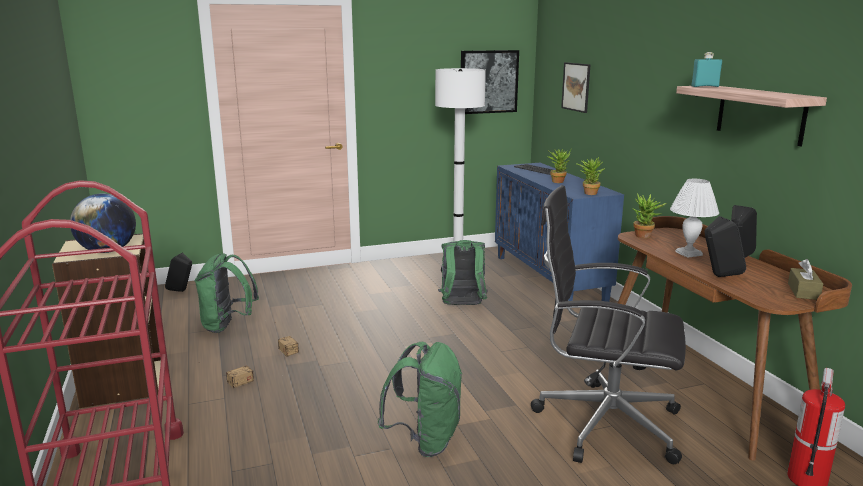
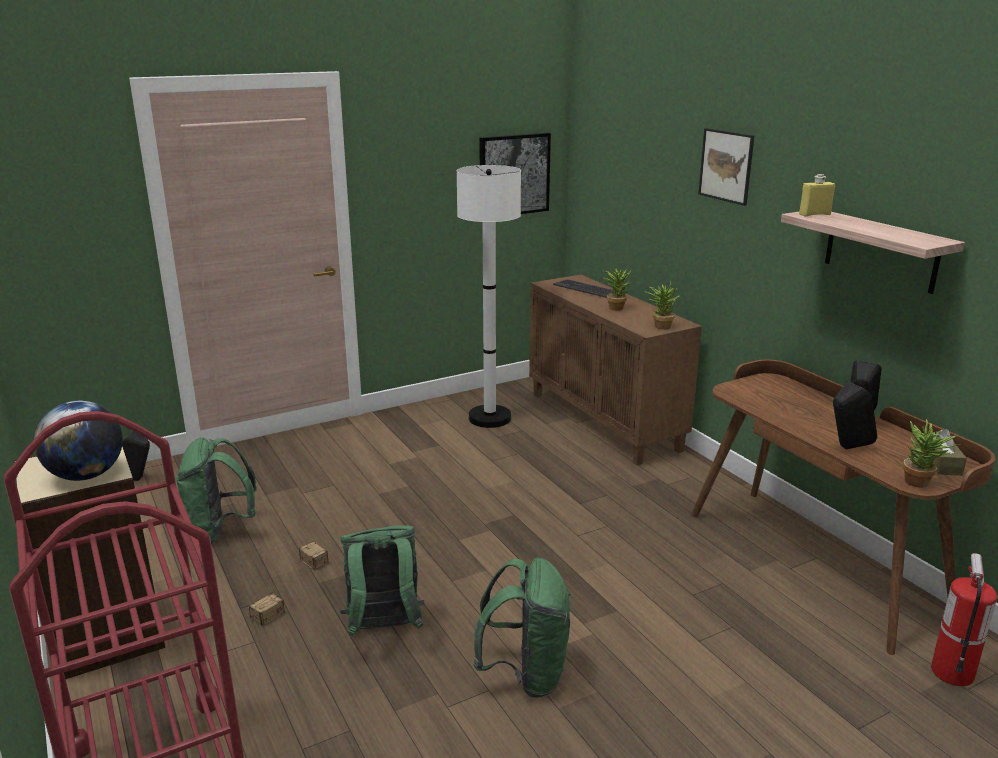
camera: 10 degrees left, 5 degrees up
green backpack [438,240,488,305] -> green backpack moved to [340,525,424,637]
blue cabinet [495,163,624,309] -> brown cabinet [529,275,702,465]
black office chair [531,185,686,464] -> none
picture [561,62,590,113] -> picture moved to [698,128,754,206]
potted plant [632,193,667,238] -> potted plant moved to [903,419,959,488]
white table lamp [670,179,719,258] -> none
turquoise bottle [691,52,722,87] -> yellow bottle [799,174,835,216]

